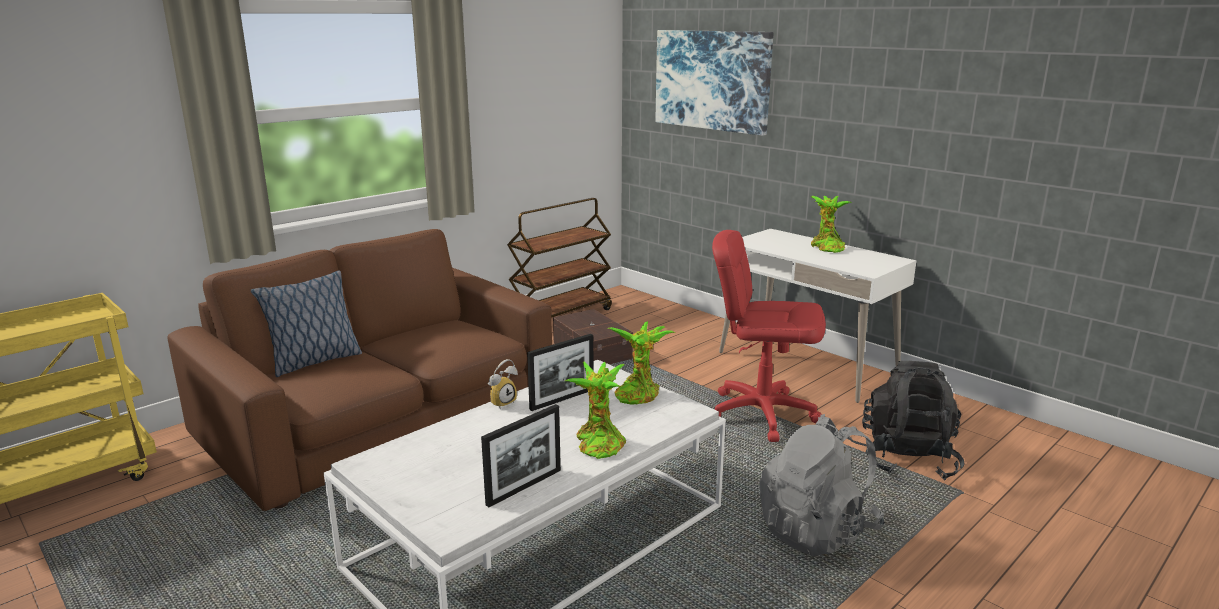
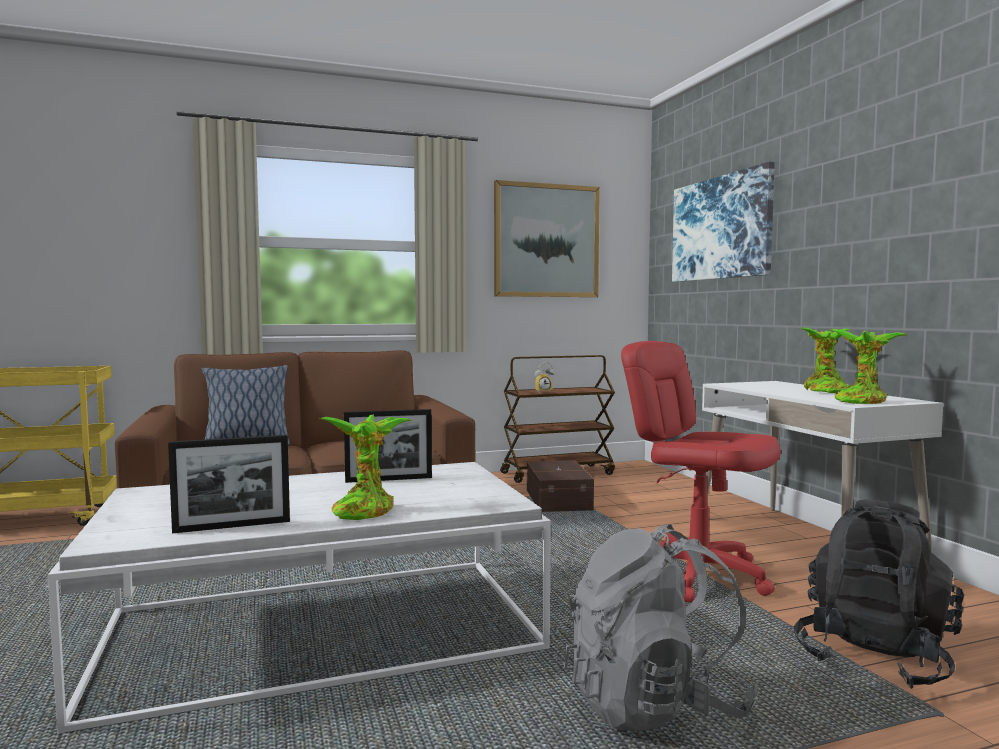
camera: 25 degrees right, 15 degrees down
alarm clock [488,359,518,409] -> alarm clock moved to [535,362,554,393]
potted plant [608,321,676,405] -> potted plant moved to [830,329,906,404]
none -> picture [494,180,600,297]

